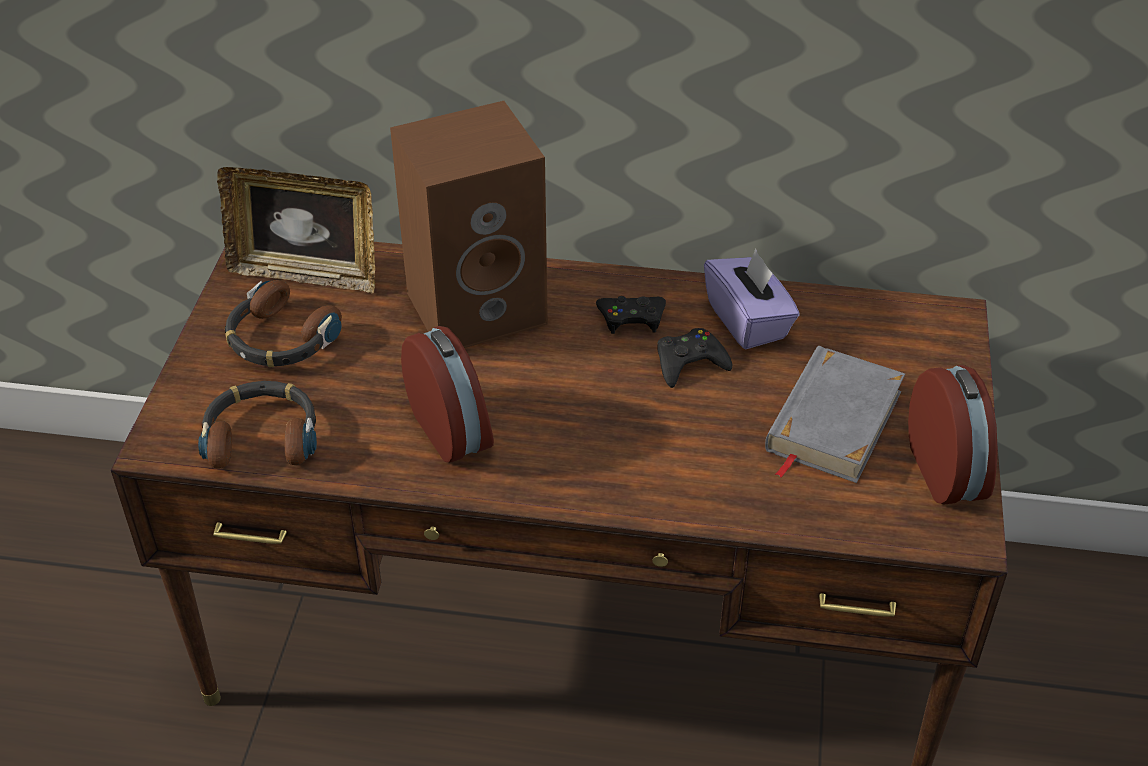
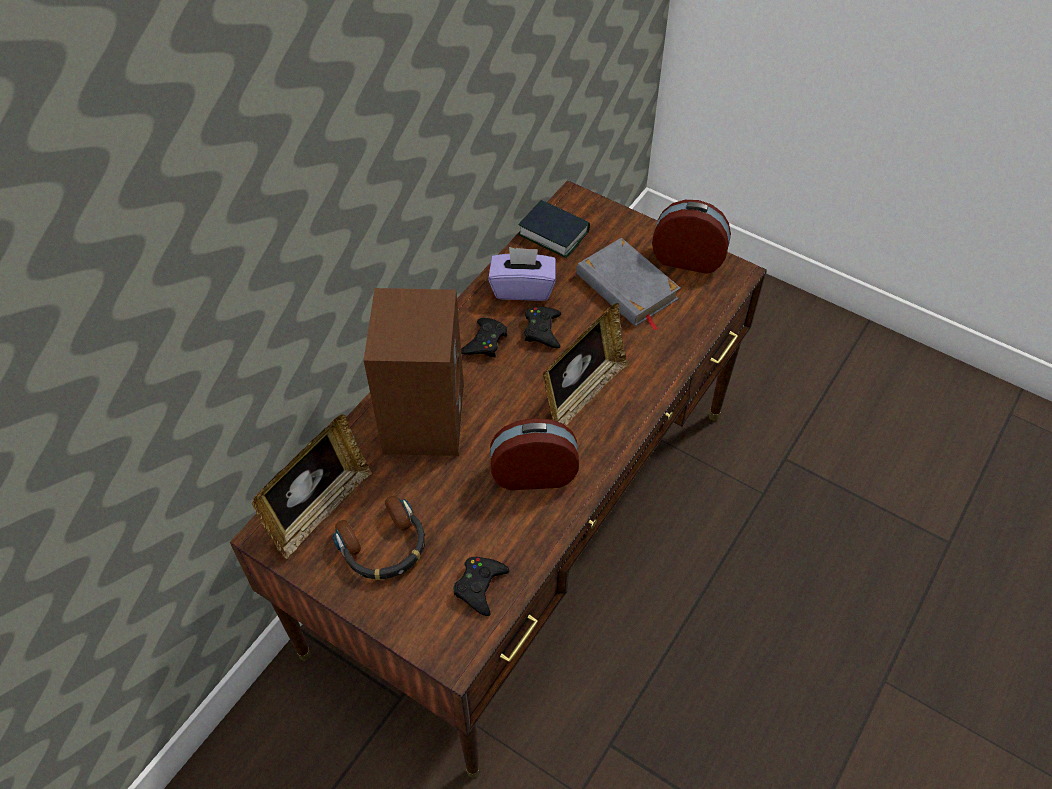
camera: 65 degrees left, 10 degrees up
headphones [198,381,317,469] -> black game controller [453,557,510,616]
none -> book [518,200,590,258]
none -> picture frame [543,303,628,426]

